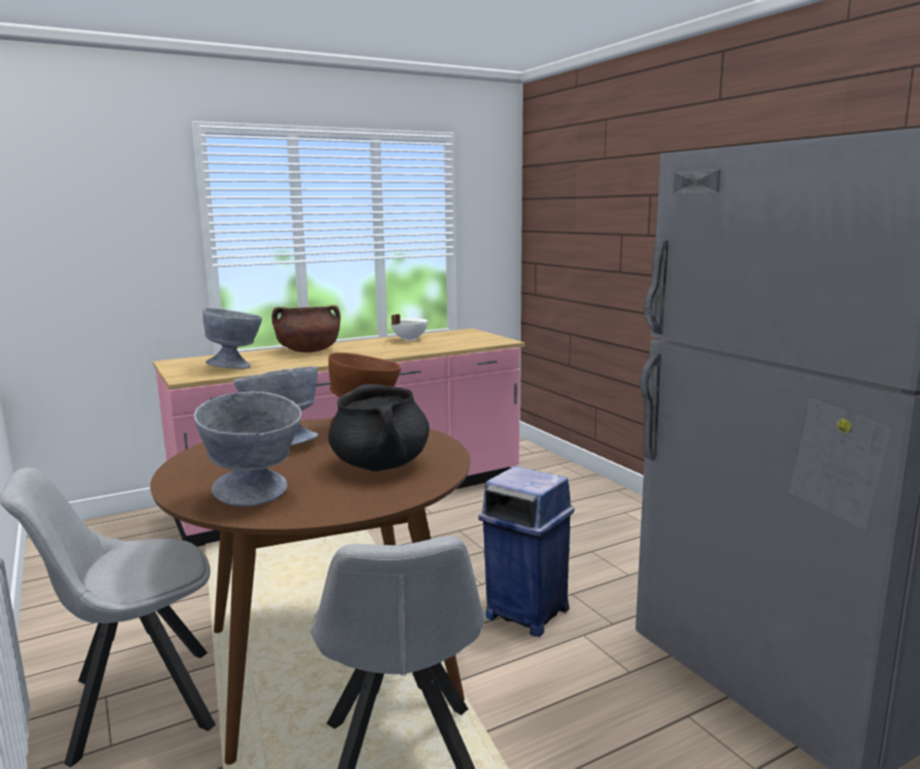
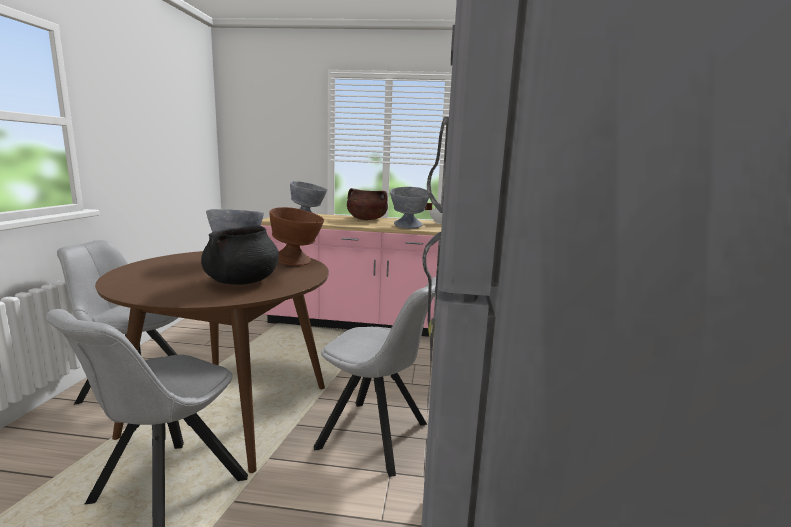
camera: 35 degrees right, 0 degrees up
grey bowl [194,391,302,506] -> grey bowl moved to [390,187,429,229]
blue trash can [478,466,575,637] -> grey chair [314,277,436,477]

